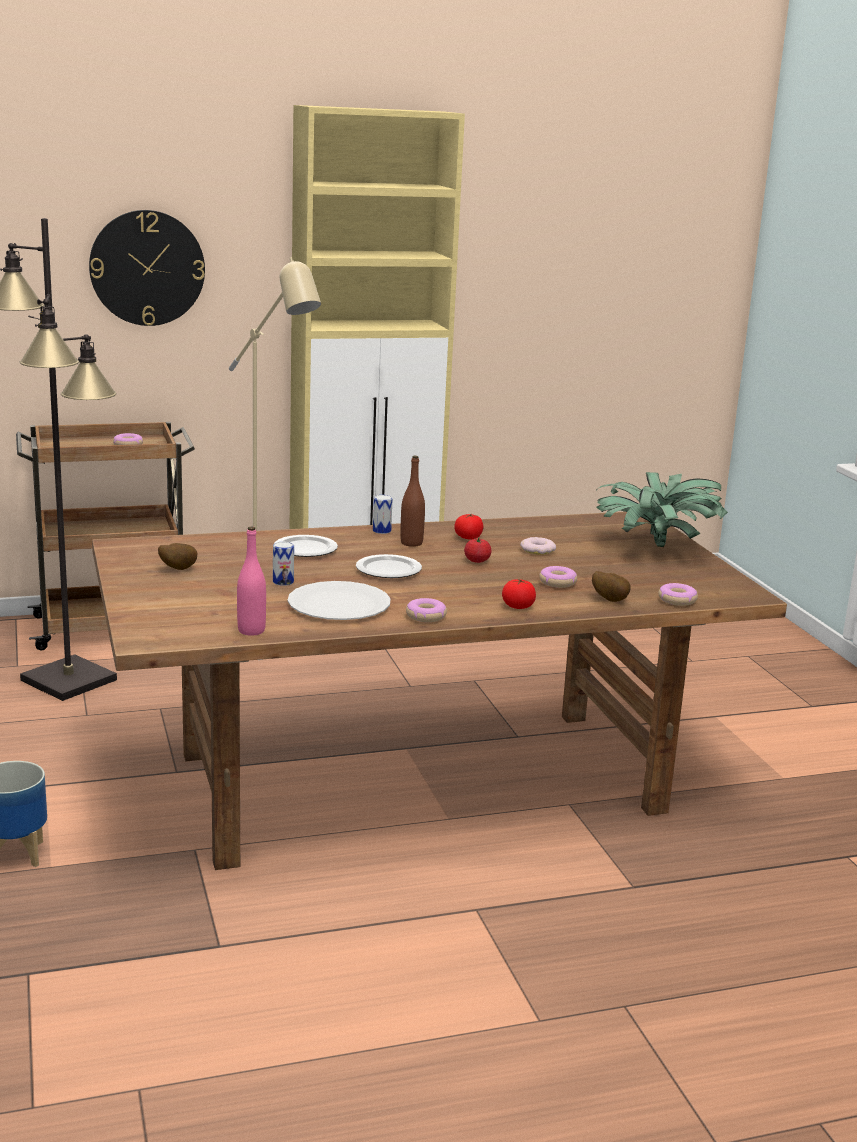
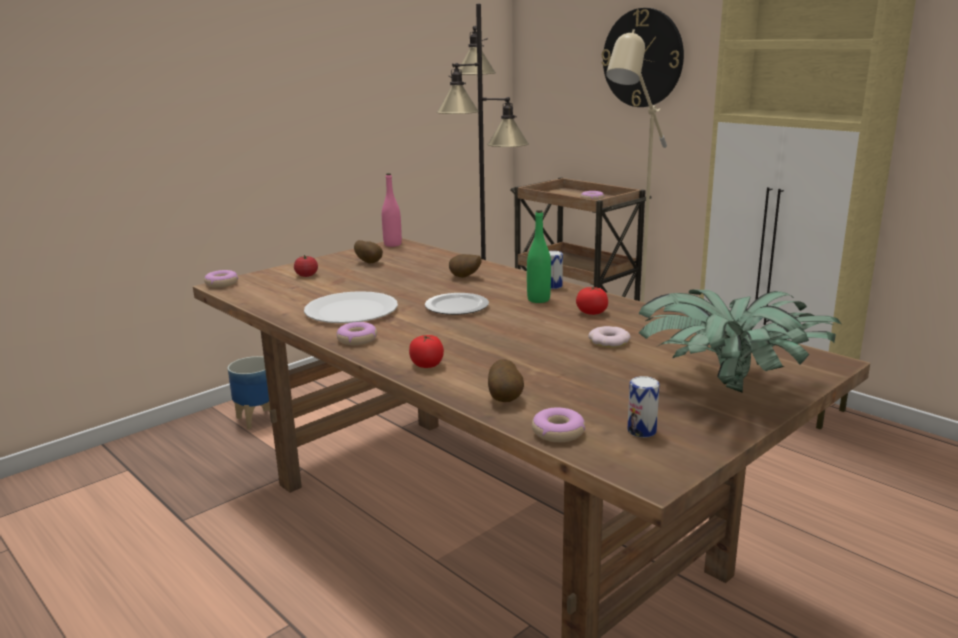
camera: 65 degrees right, 0 degrees up
pink bottle [237,526,266,636] -> pink bottle moved to [382,173,402,247]
can [273,542,294,586] -> can moved to [627,376,660,438]
plate [274,535,338,557] -> potato [449,254,482,278]
brown bottle [400,455,425,547] -> green bottle [527,210,551,303]
tomato [464,538,492,563] -> tomato moved to [294,255,318,277]
donut [539,566,577,588] -> donut moved to [204,270,238,288]

